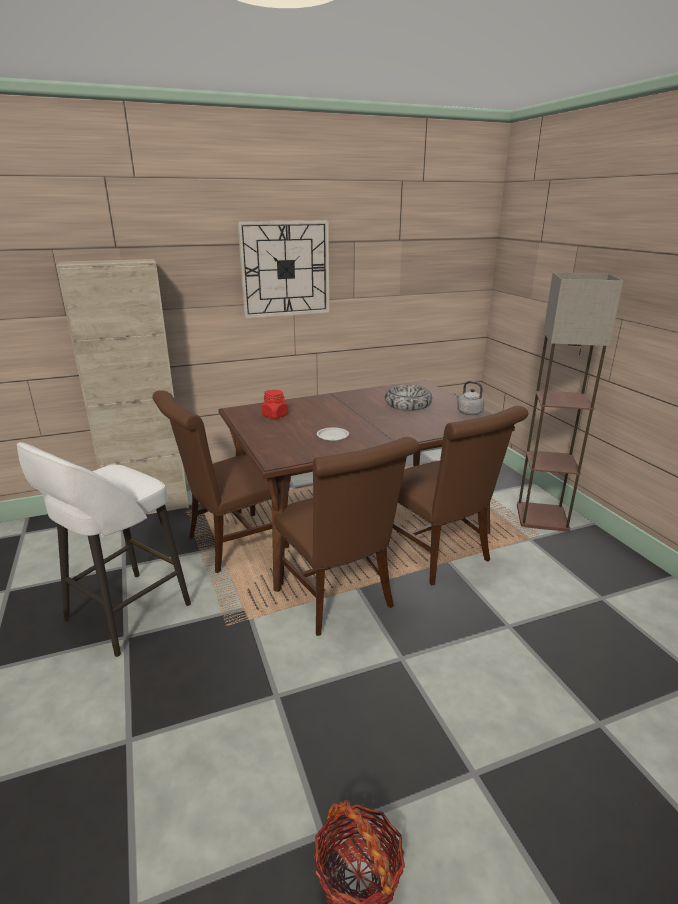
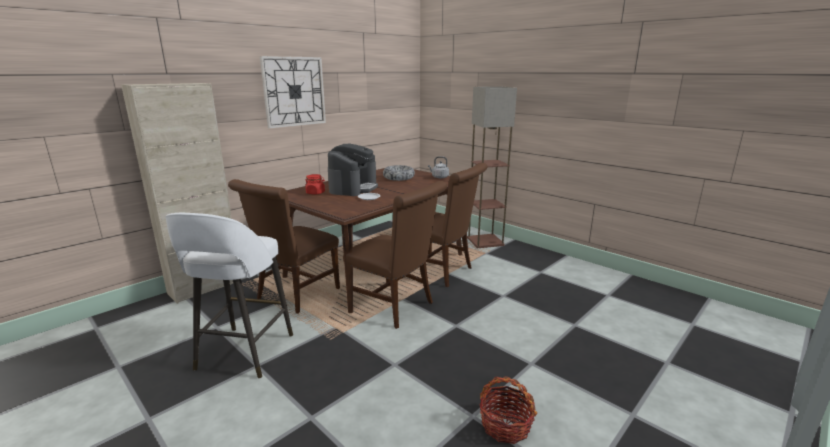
camera: 25 degrees left, 5 degrees down
none -> coffee machine [328,144,378,196]

